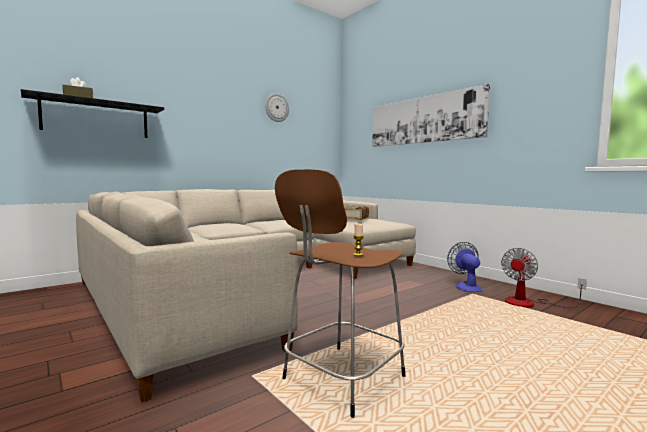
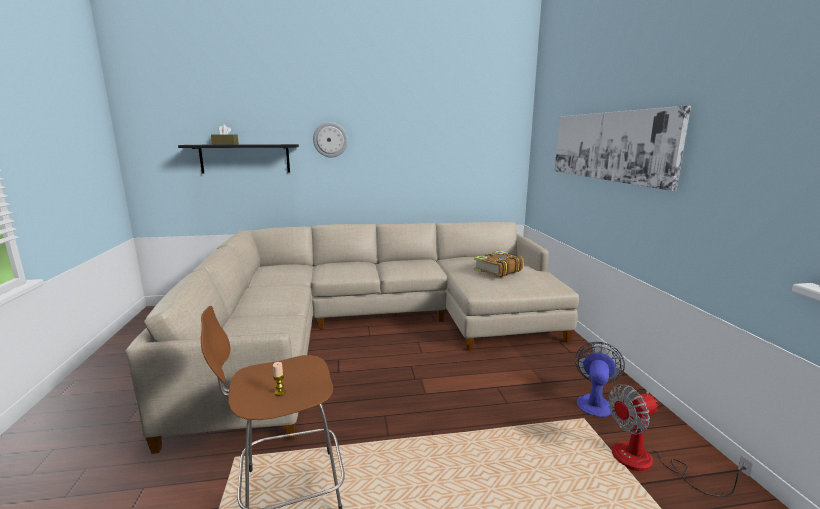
camera: 30 degrees right, 10 degrees up
wall clock [265,93,289,122] -> wall clock moved to [313,122,348,158]

